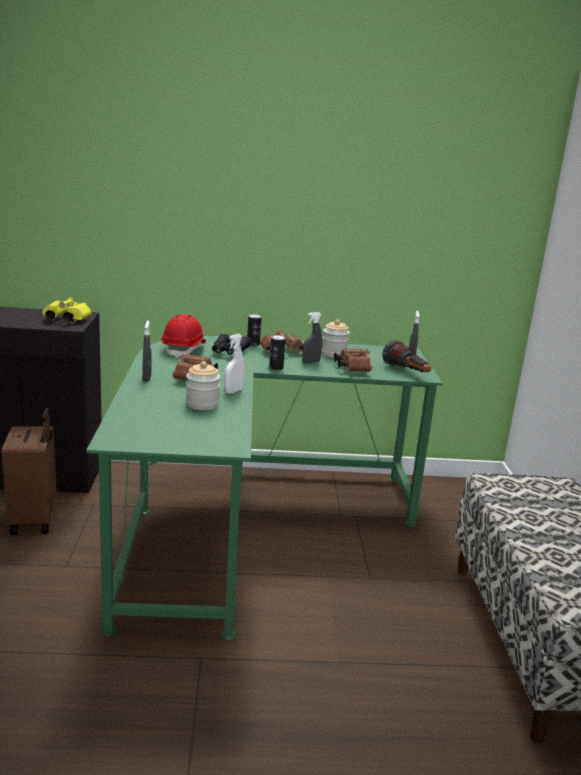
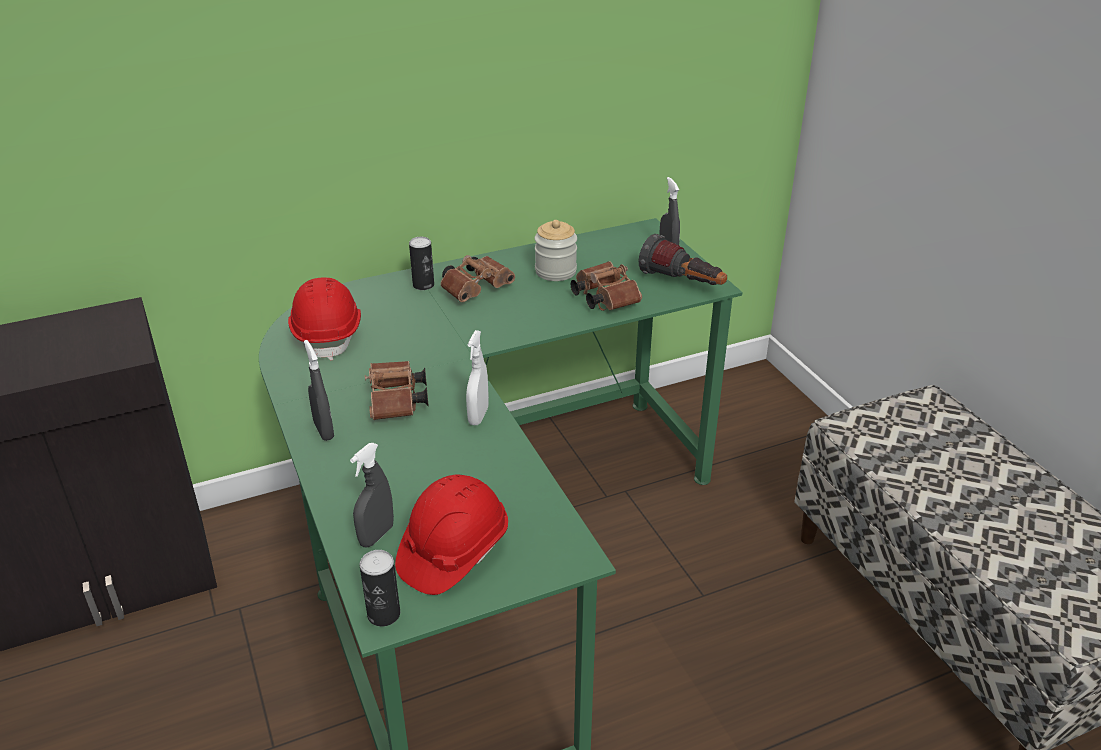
camera: 20 degrees left, 15 degrees up
brown suitcase [2,408,57,535] -> none
yellow binoculars [42,297,91,324] -> none
jar [186,361,220,410] -> none
black binoculars [212,333,251,355] -> none
can [269,335,286,370] -> can moved to [359,550,400,626]
grey spray bottle [302,312,322,364] -> grey spray bottle moved to [350,443,394,548]
none -> red hard hat [395,474,508,595]

